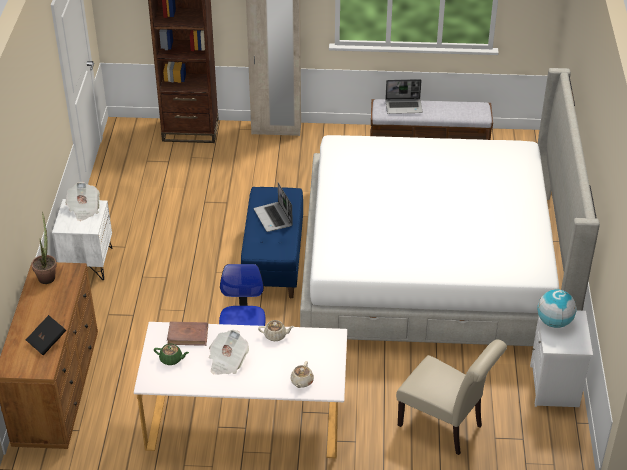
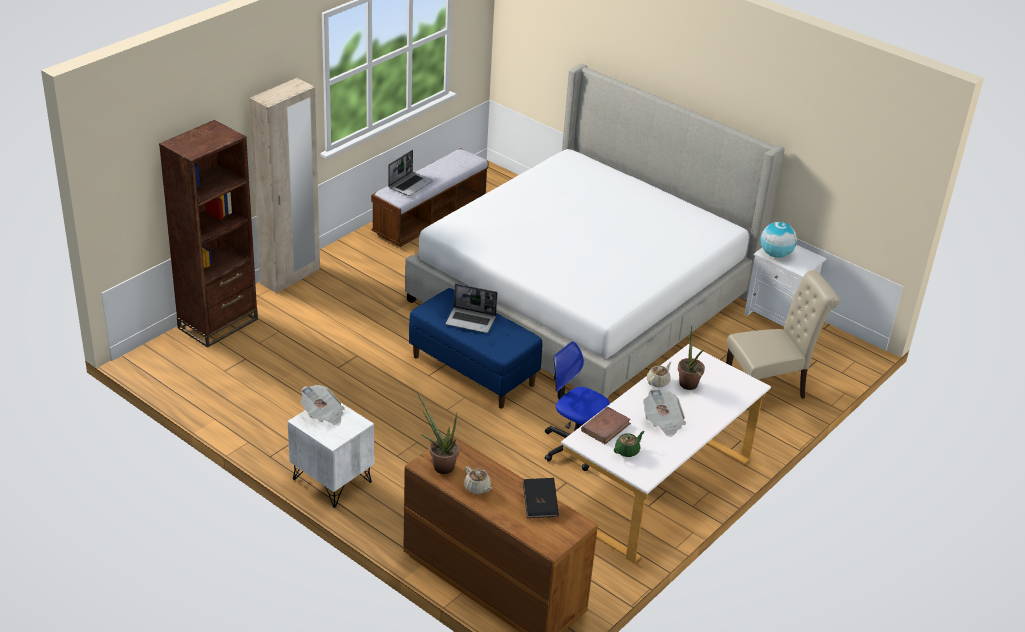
camera: 55 degrees left, 5 degrees down
beige teapot [290,361,314,388] -> beige teapot moved to [464,466,492,494]
none -> potted plant [678,325,705,390]

